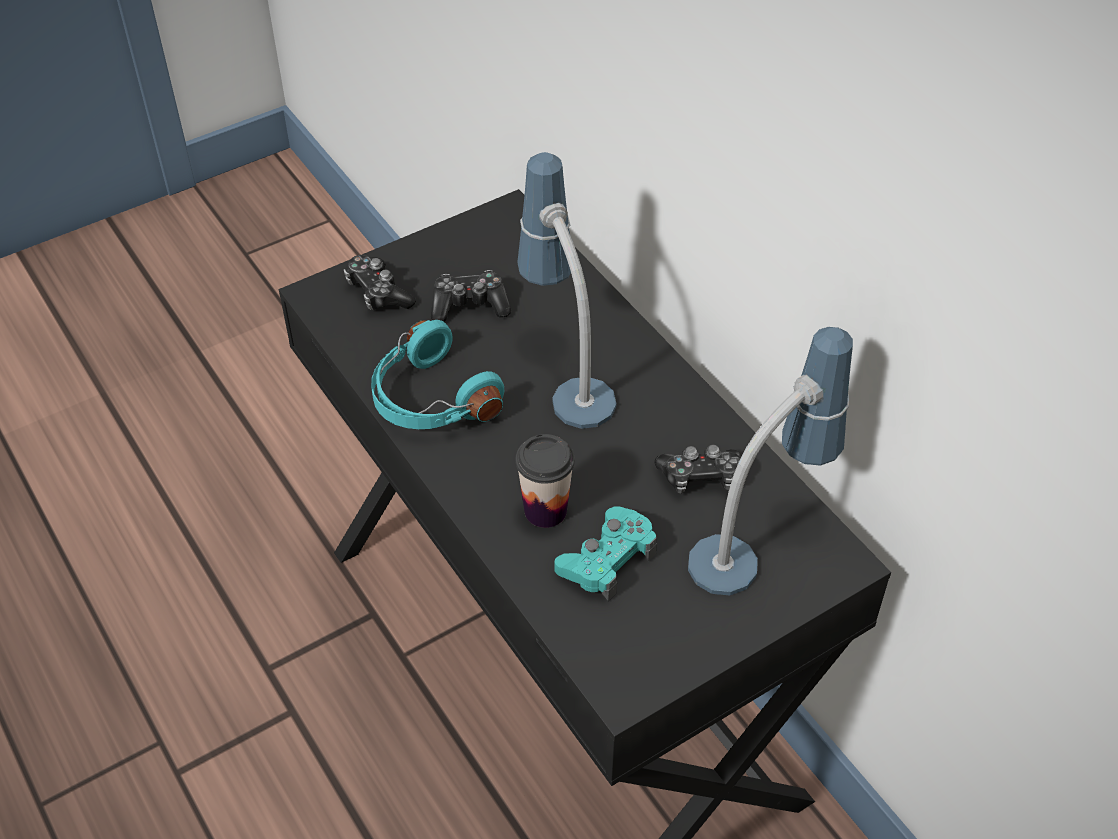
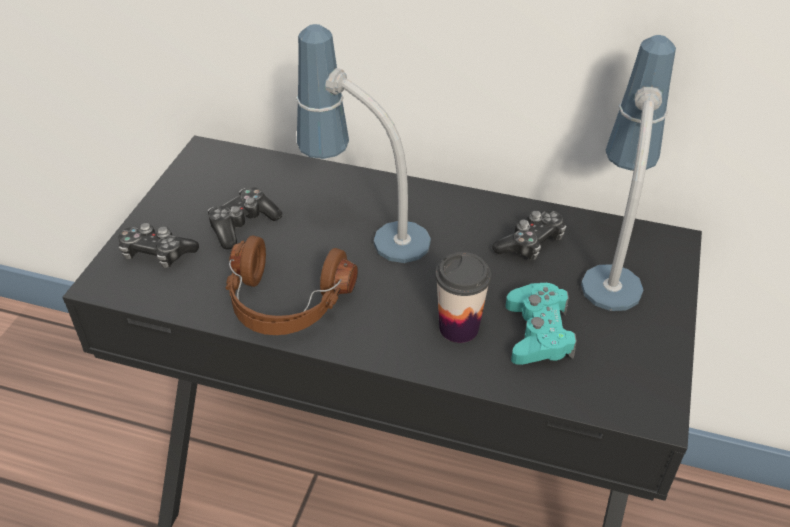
camera: 40 degrees left, 5 degrees down
turquoise headphones [371,320,504,429] -> brown headphones [225,235,358,335]

